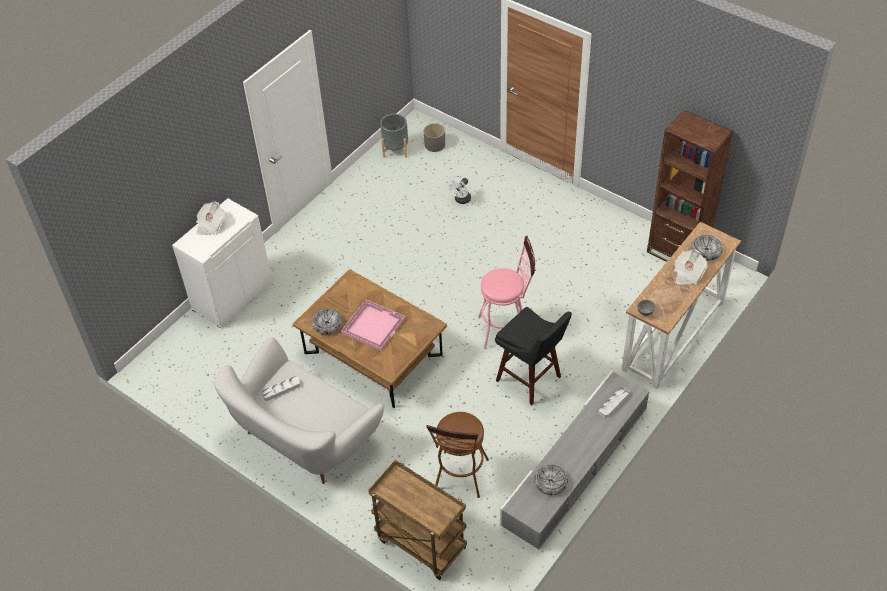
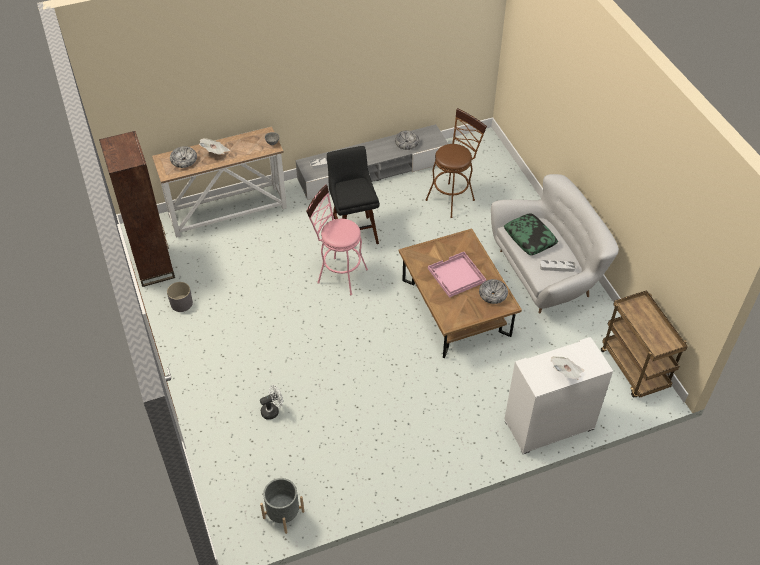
camera: 150 degrees left, 0 degrees up
brown cart [368,460,467,580] -> brown cart moved to [601,290,688,398]
grey planter [424,123,445,152] -> grey planter moved to [167,282,193,312]
none -> pillow [504,214,558,255]

